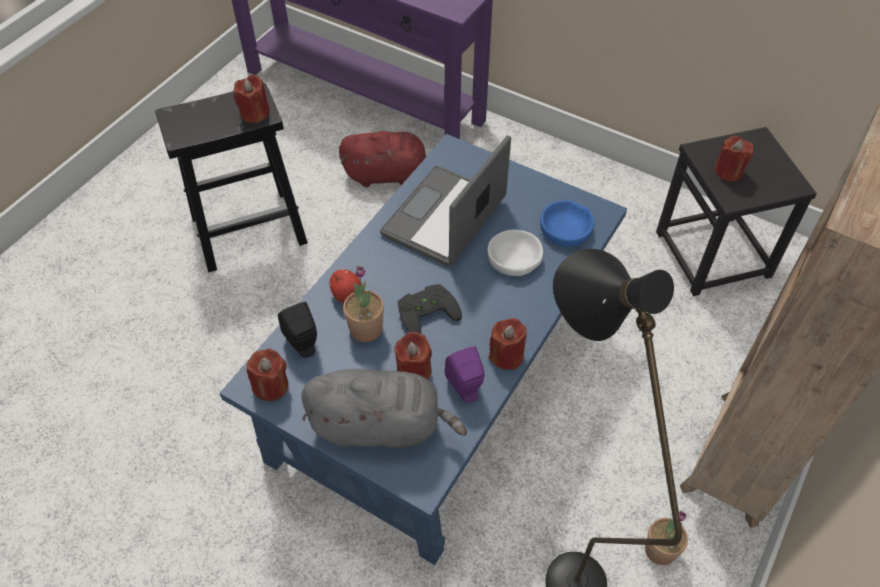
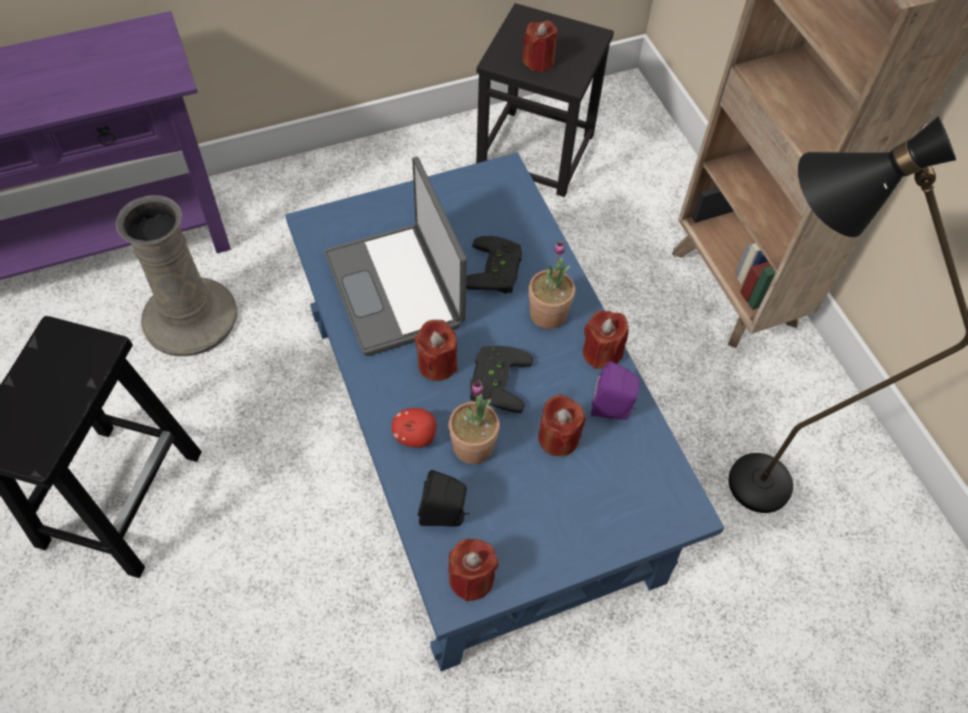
camera: 55 degrees left, 5 degrees up
red candle [234,75,270,123] -> red candle moved to [415,320,457,381]
grey plush toy [301,369,467,449] -> none
red plush toy [339,131,427,187] -> beige vase [116,195,237,356]
white bowl [488,230,543,276] -> black game controller [466,236,522,294]
blue bowl [540,200,595,247] -> none
potted plant [645,511,688,565] -> potted plant moved to [529,241,575,329]

